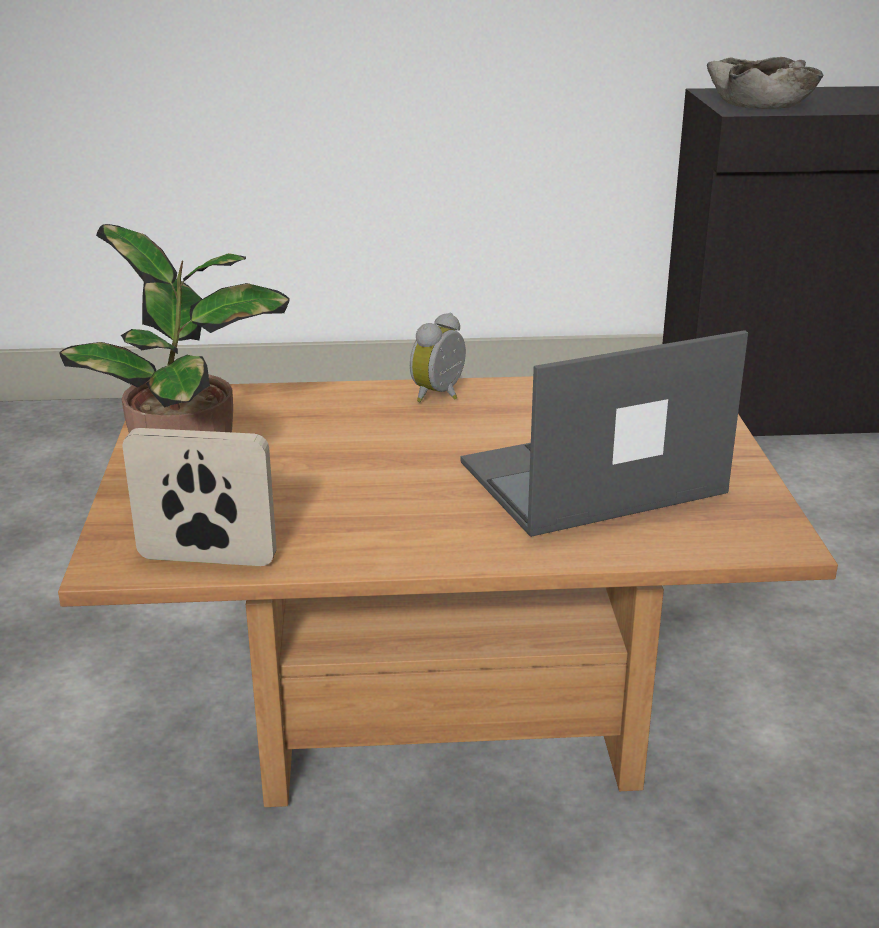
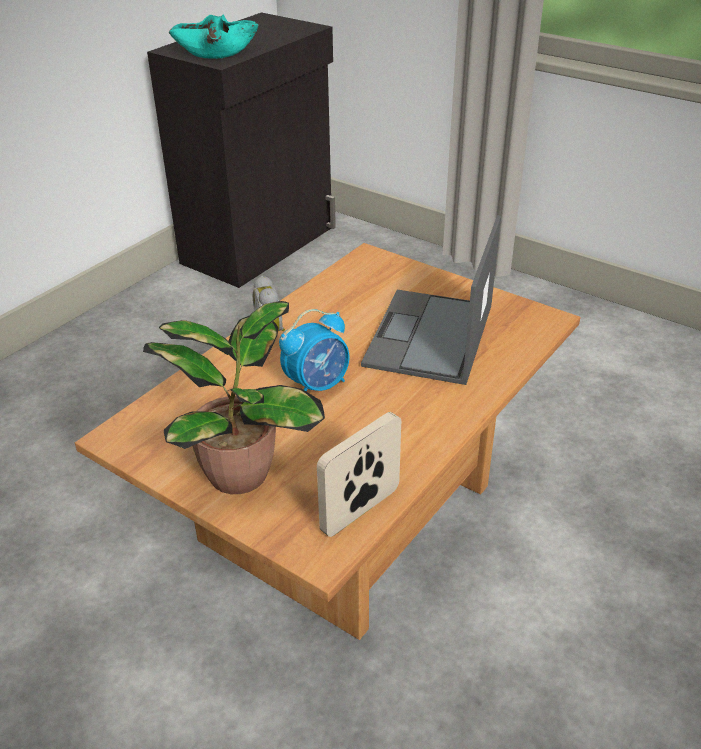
camera: 50 degrees left, 10 degrees up
beige bowl [707,57,823,109] -> turquoise bowl [169,14,259,59]
none -> alarm clock [279,309,350,391]

